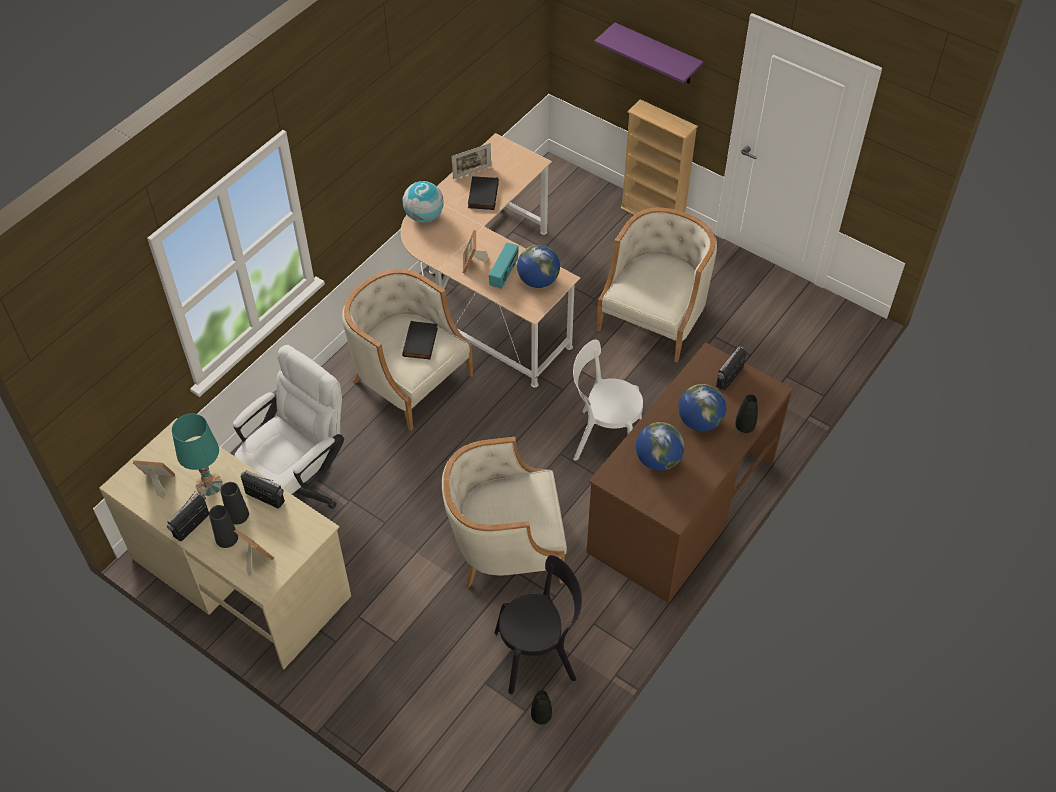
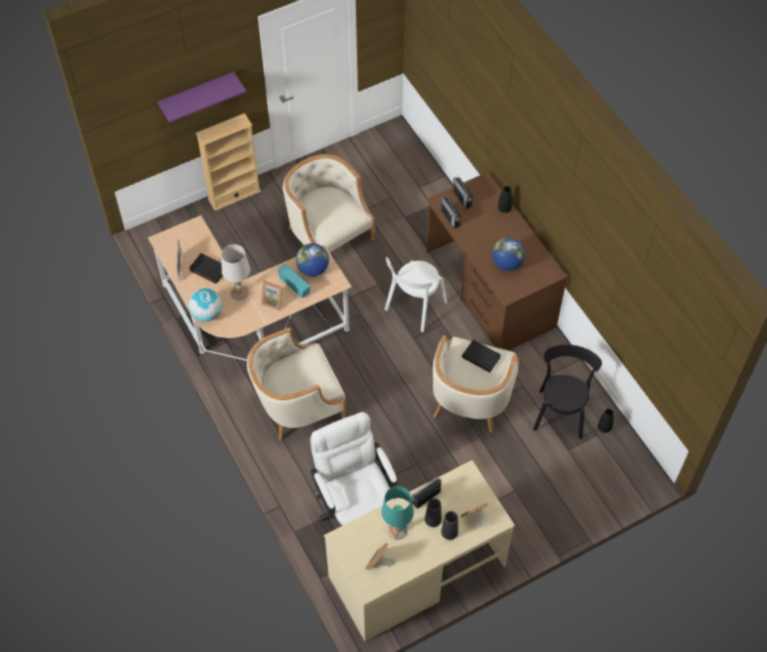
camera: 65 degrees left, 5 degrees up
radio [166,491,209,542] -> radio moved to [441,196,461,229]
black book [402,321,438,359] -> black book moved to [462,340,501,373]
globe [678,384,726,431] -> none
none -> white table lamp [221,244,250,300]

